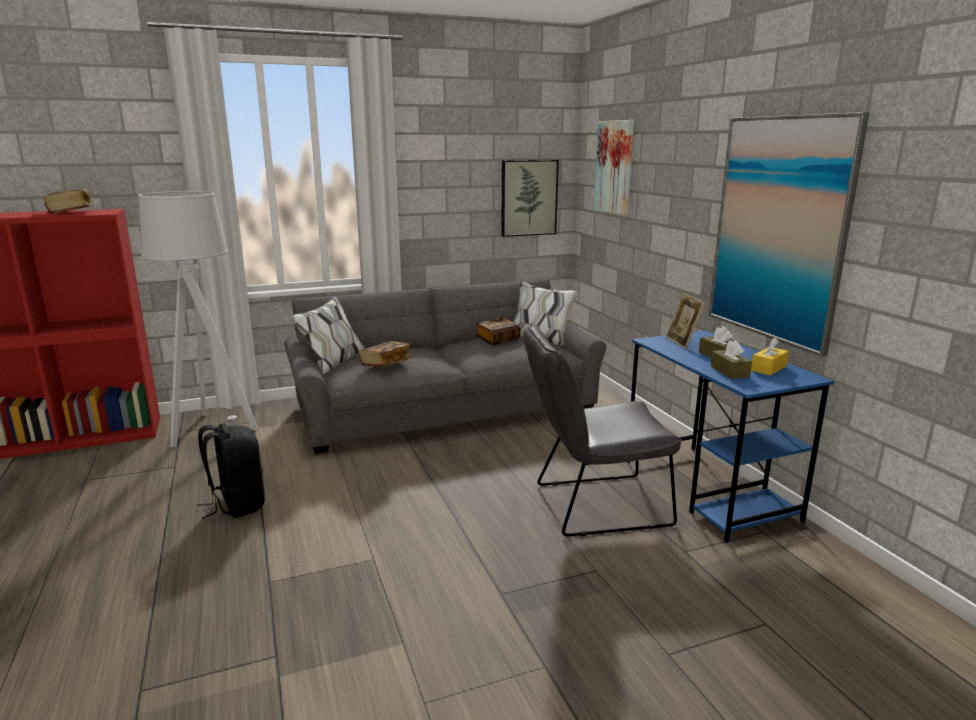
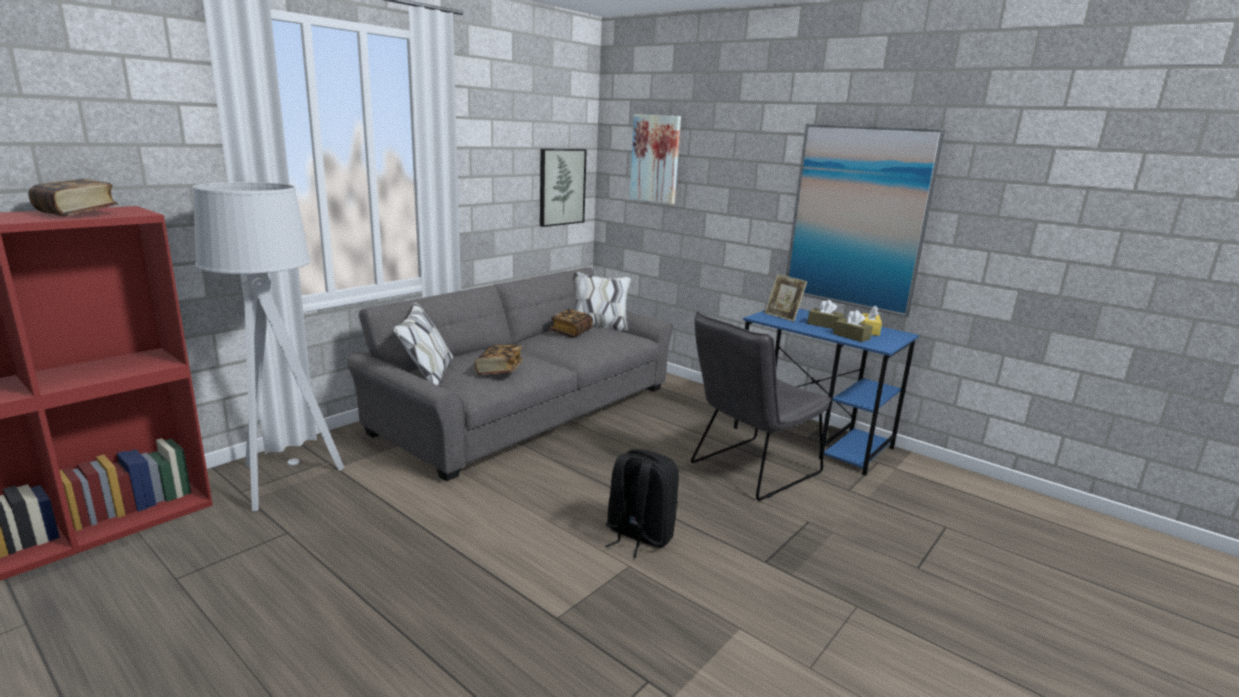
camera: 30 degrees left, 0 degrees up
black backpack [197,423,265,519] -> black backpack moved to [606,449,679,558]

